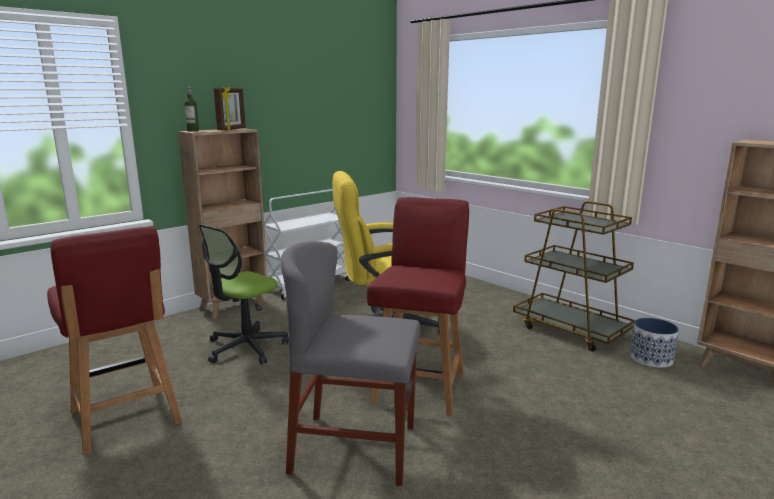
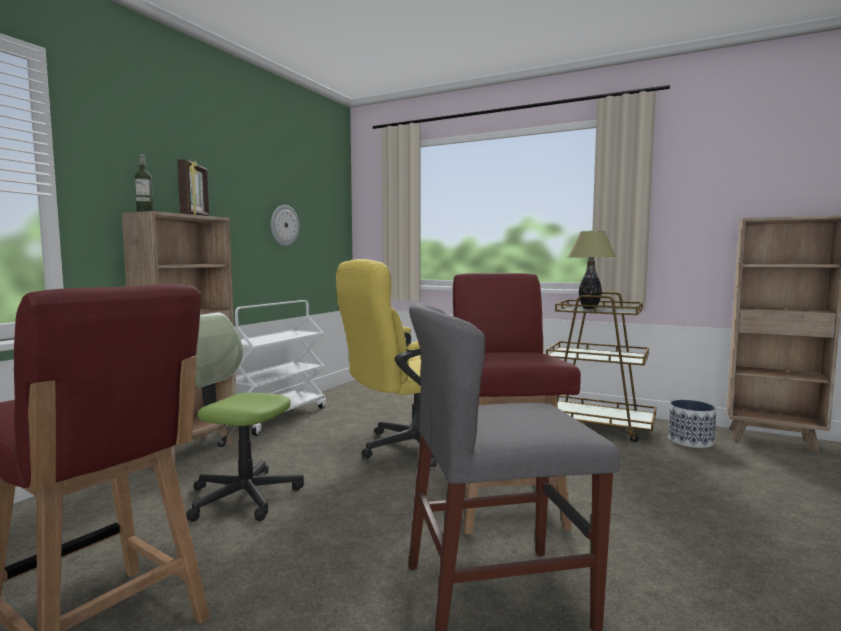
camera: 20 degrees left, 10 degrees down
office chair [198,224,289,364] -> office chair turned 90 degrees clockwise [186,312,304,522]
none -> wall clock [271,205,299,246]
none -> table lamp [568,231,616,309]

